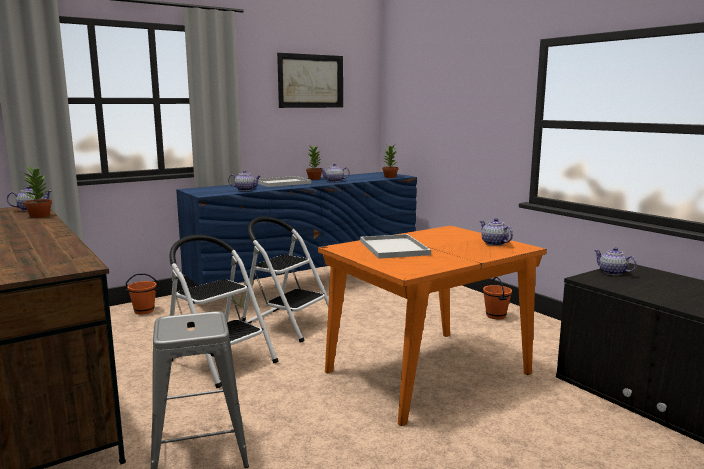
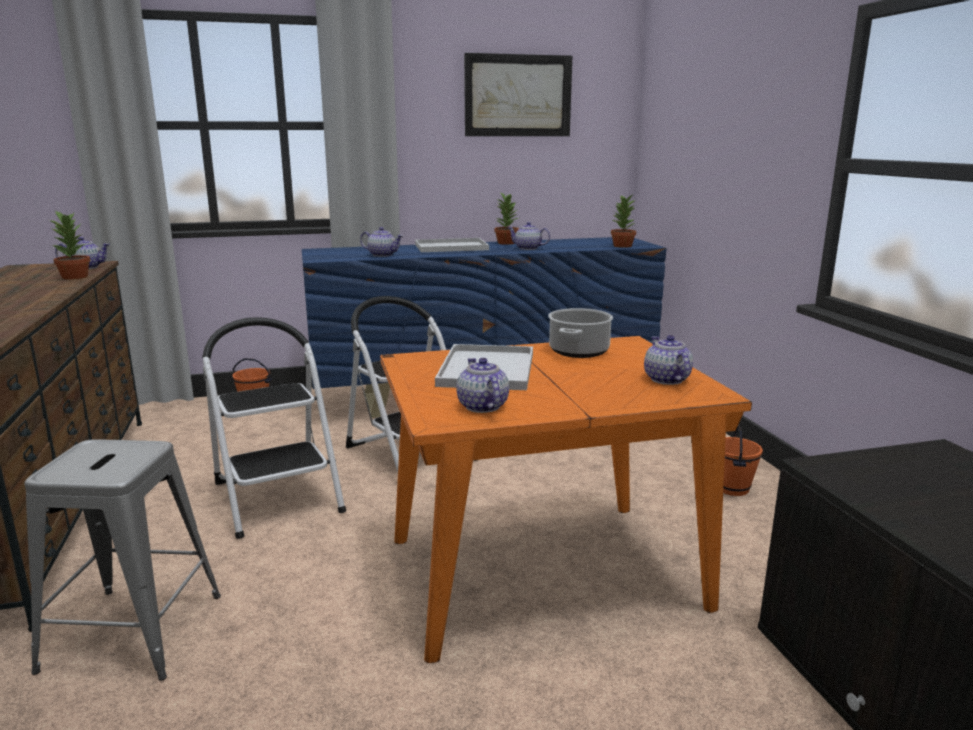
camera: 20 degrees right, 5 degrees up
teapot [594,247,637,276] -> teapot moved to [456,358,509,413]
none -> cooking pot [548,308,613,358]

